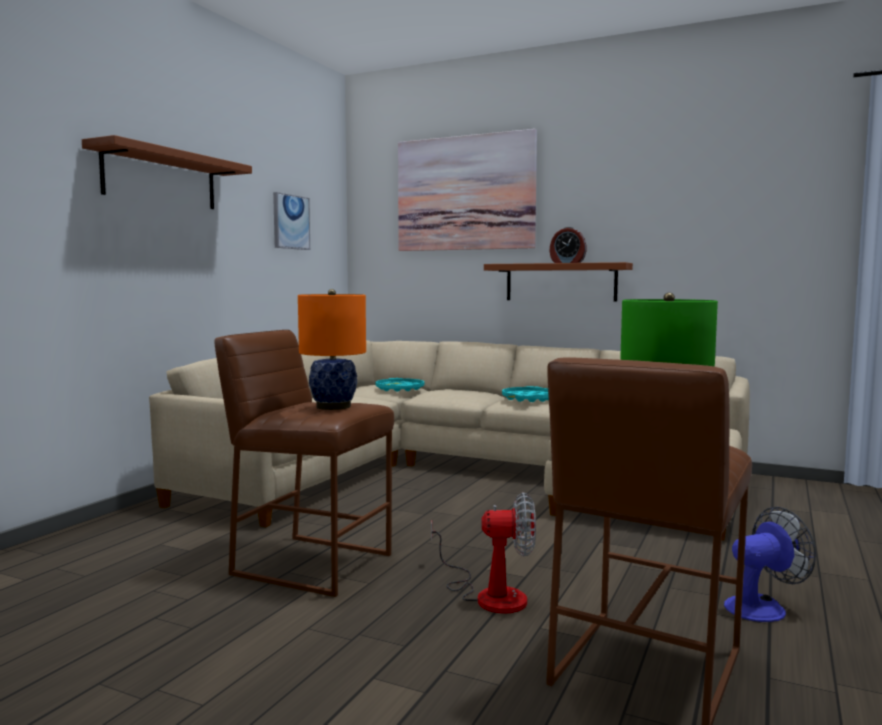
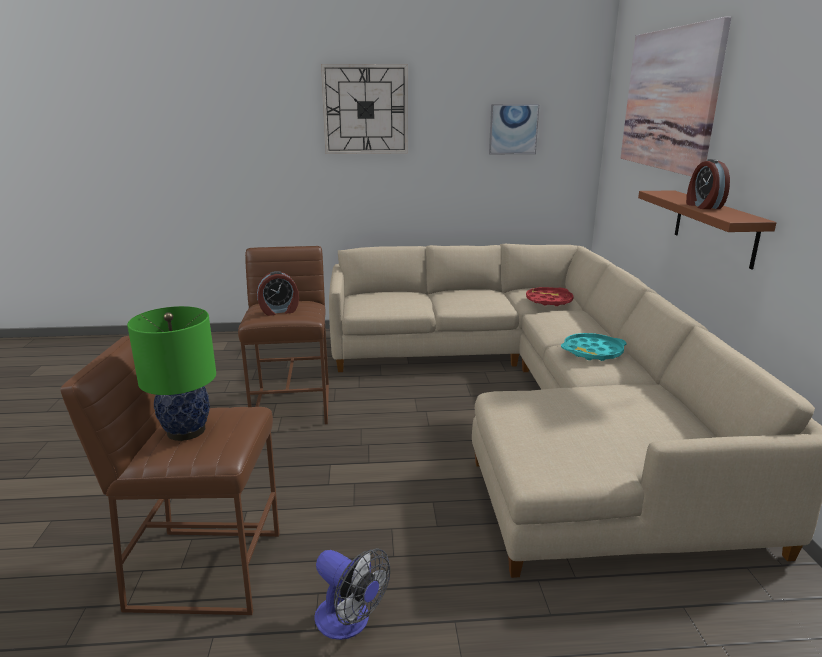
camera: 60 degrees right, 15 degrees up
brown shelf [82,135,252,209] -> wall clock [321,64,408,154]
orange table lamp [298,289,366,410] -> alarm clock [256,271,299,316]
turquoise tray [375,378,425,392] -> red tray [526,287,574,306]
fan [431,492,536,614] -> none

